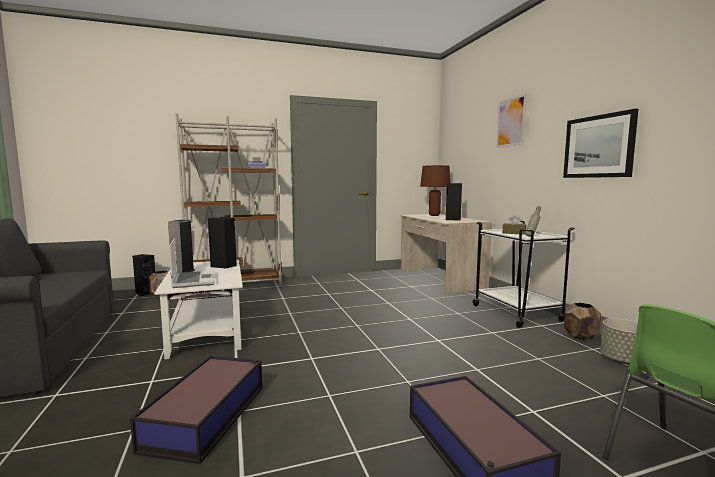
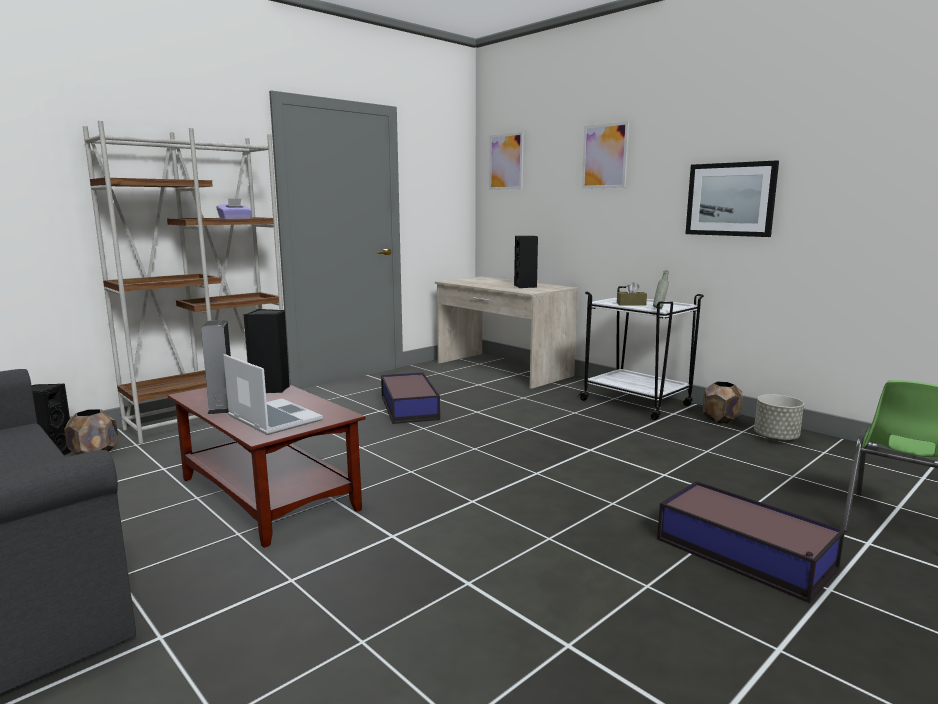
camera: 25 degrees left, 5 degrees up
storage box [130,356,262,464] -> storage box moved to [381,372,440,424]
white coffee table [154,260,243,359] -> brown coffee table [168,384,366,548]
brown table lamp [420,165,450,216] -> none
none -> picture [489,132,523,190]

